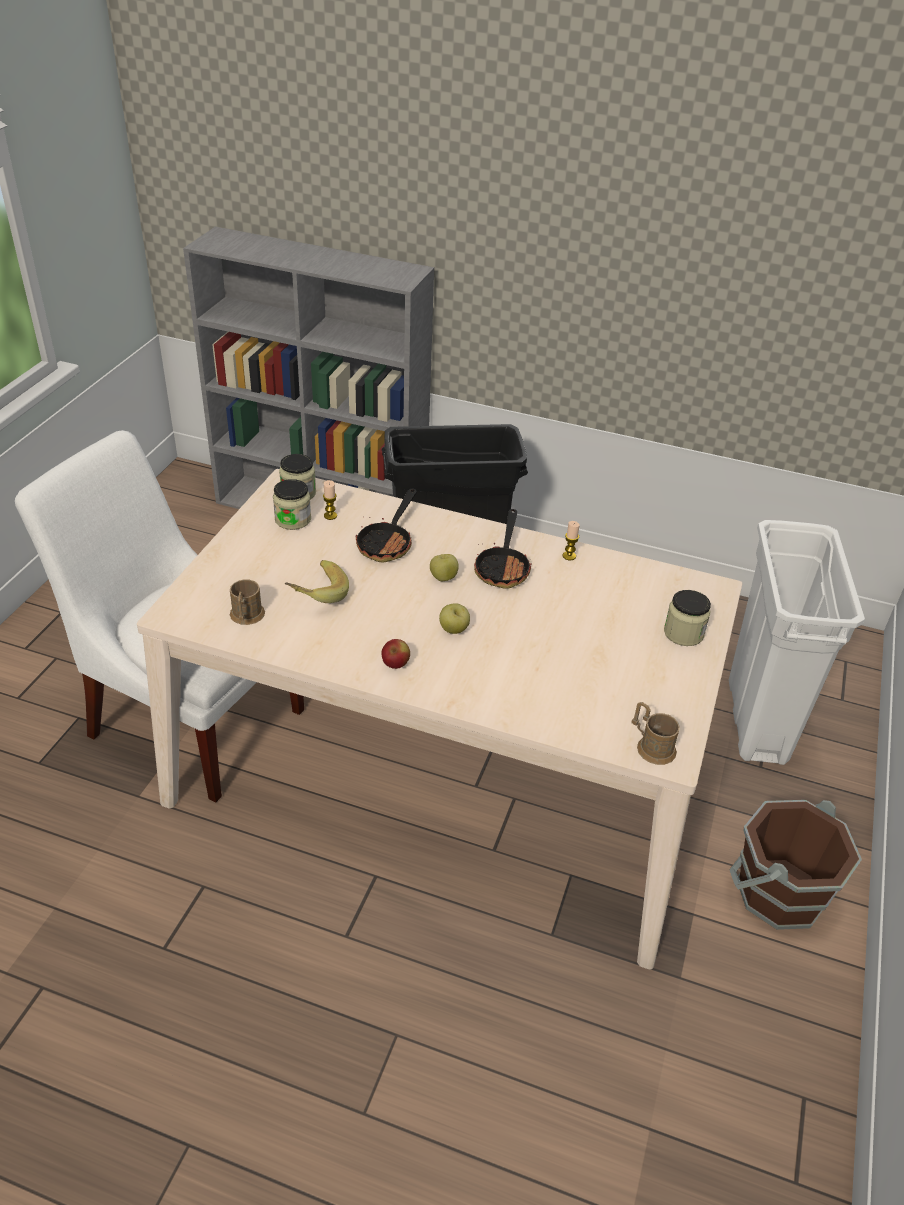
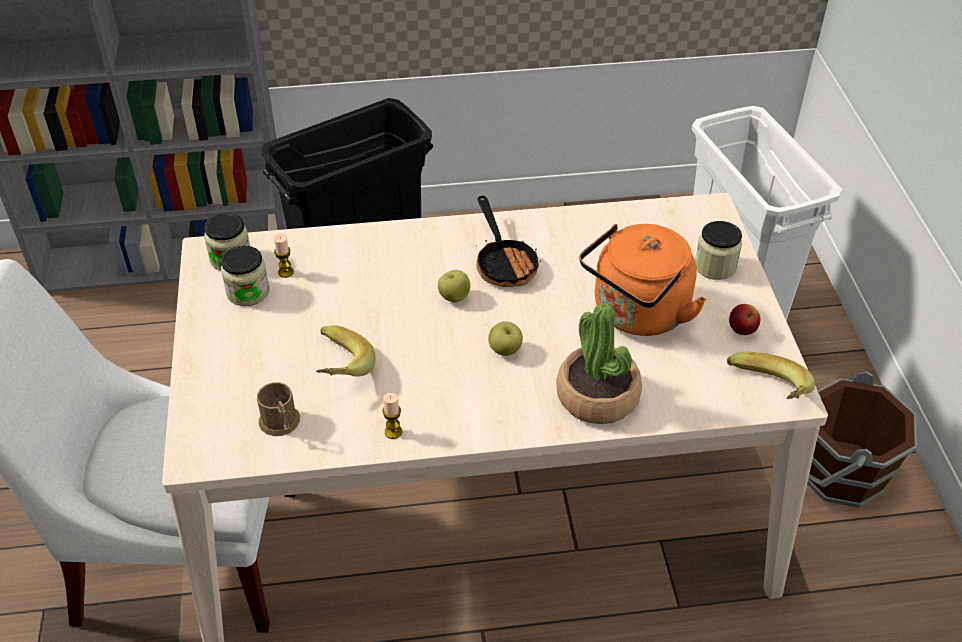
camera: 25 degrees left, 5 degrees up
frying pan [356,489,417,562] -> none
apple [381,639,410,669] -> apple moved to [729,304,760,335]
candle [563,521,580,560] -> candle moved to [382,393,402,439]
brown mug [631,702,680,765] -> banana [727,352,815,400]
none -> potted plant [556,303,642,424]
none -> orange kettle [579,224,707,336]

